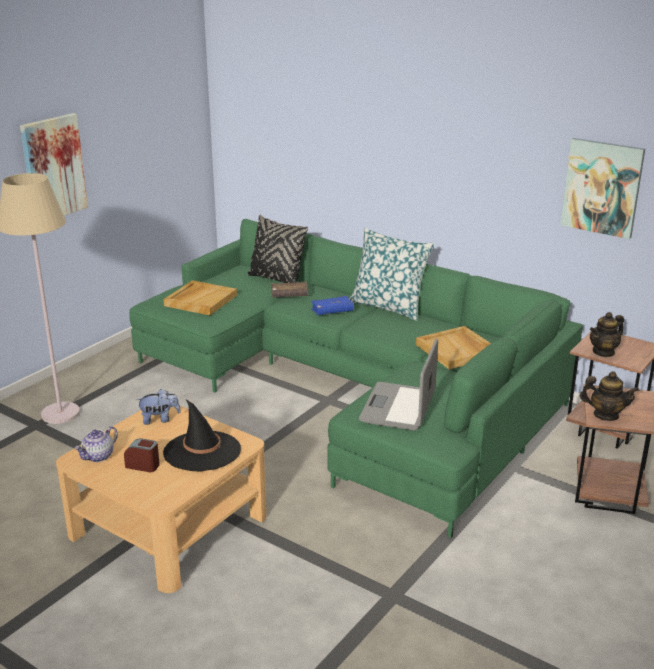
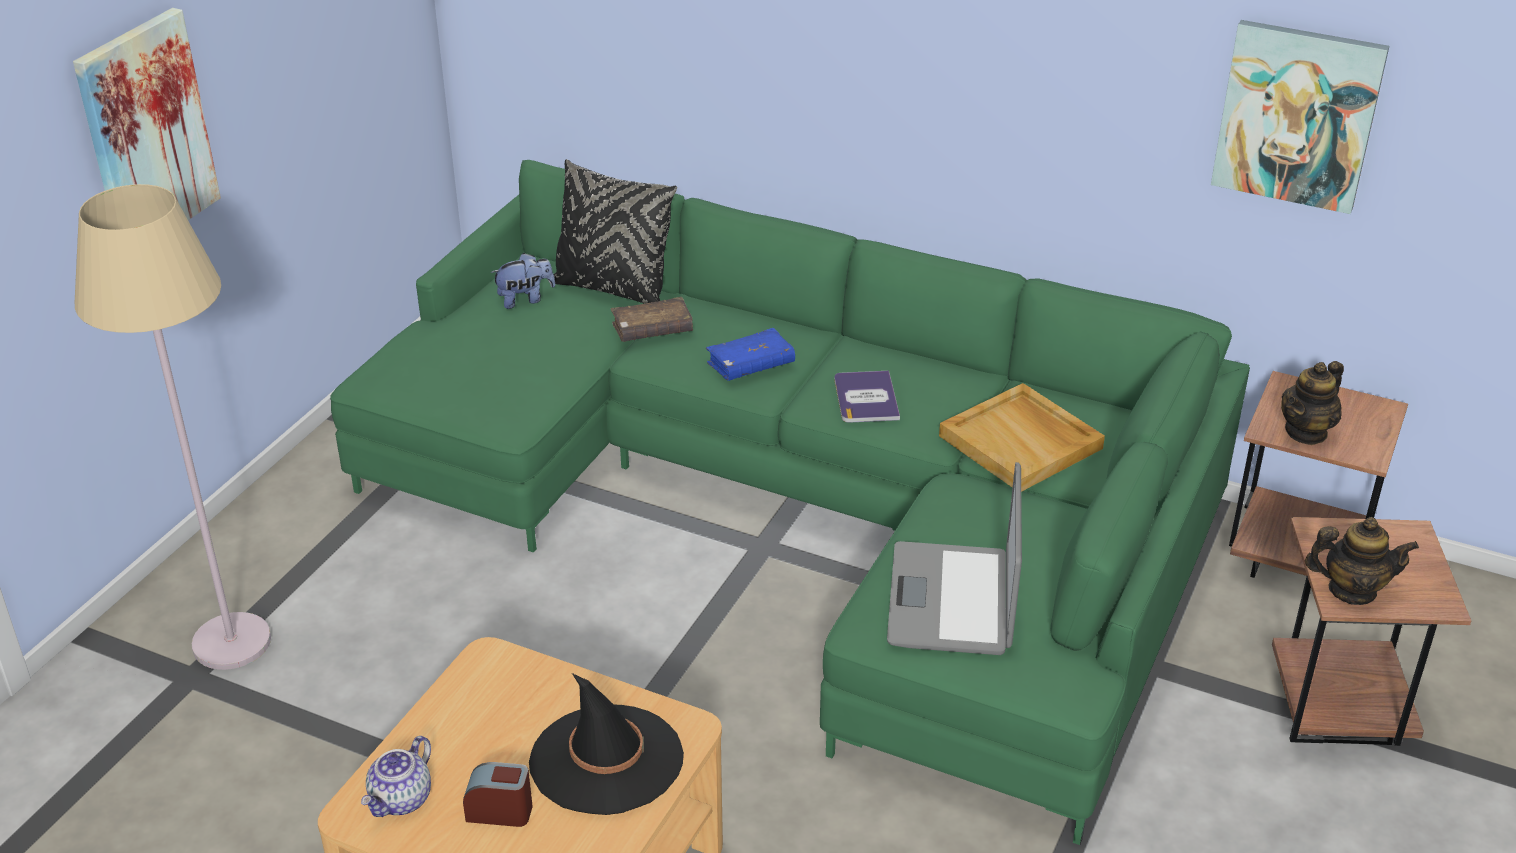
camera: 10 degrees left, 10 degrees up
plush toy [136,389,181,425] -> plush toy moved to [491,253,555,309]
beige tray [164,280,237,315] -> none
pillow [349,228,434,321] -> none
none -> book [834,370,900,423]

